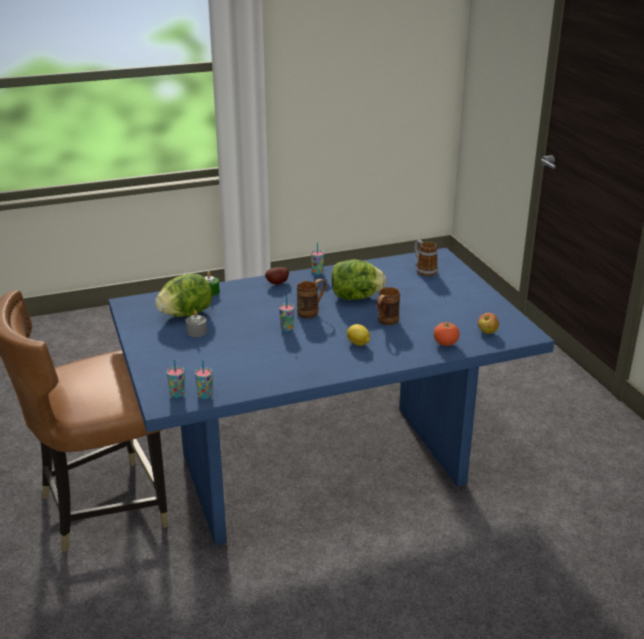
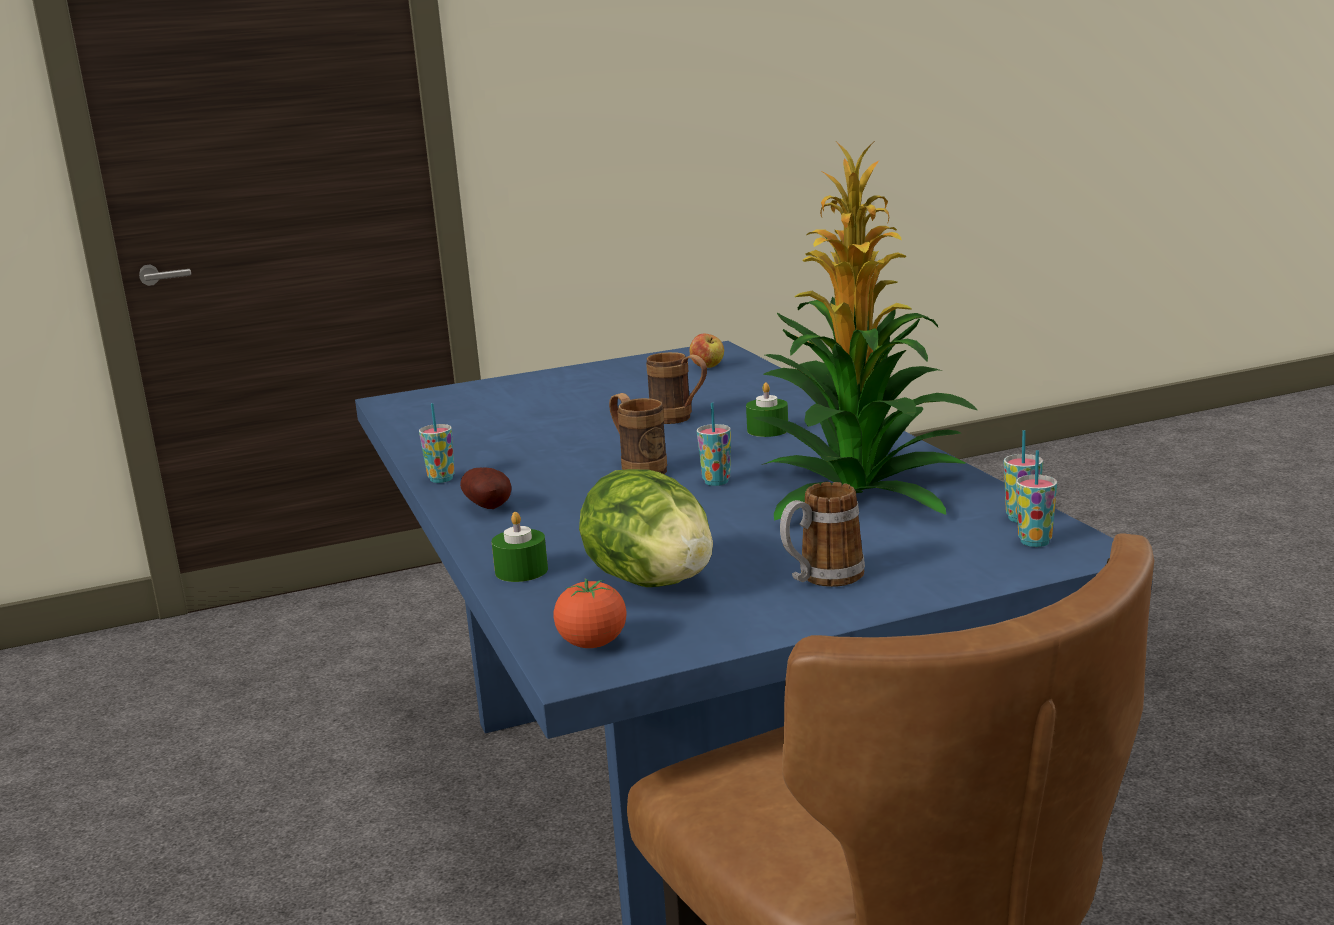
camera: 90 degrees left, 10 degrees down
grey candle [185,310,207,337] -> none
lettuce [331,259,386,300] -> none
lemon [347,324,370,346] -> green candle [746,382,788,437]
mug [414,240,438,276] -> mug moved to [780,482,865,587]
tomato [434,322,460,346] -> tomato moved to [553,578,627,648]
none -> potted plant [752,143,977,521]

